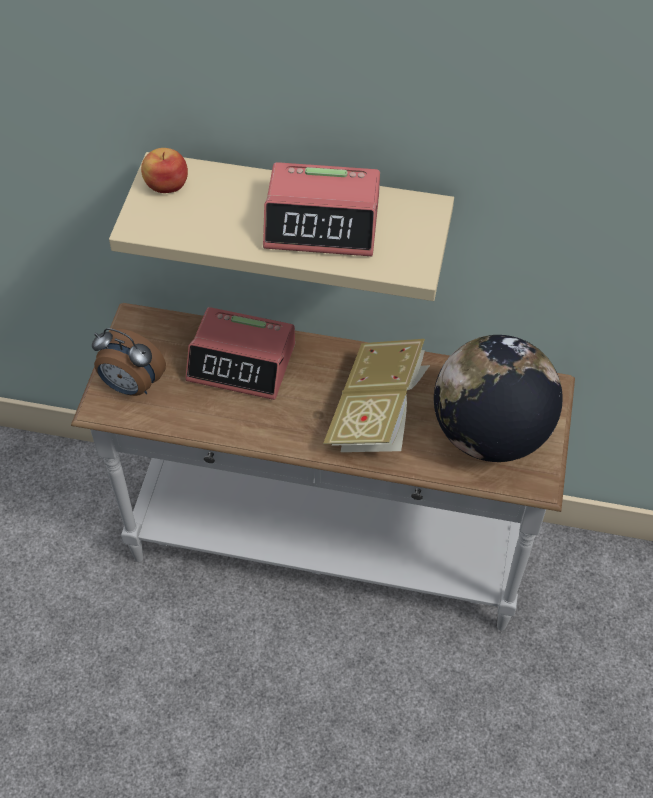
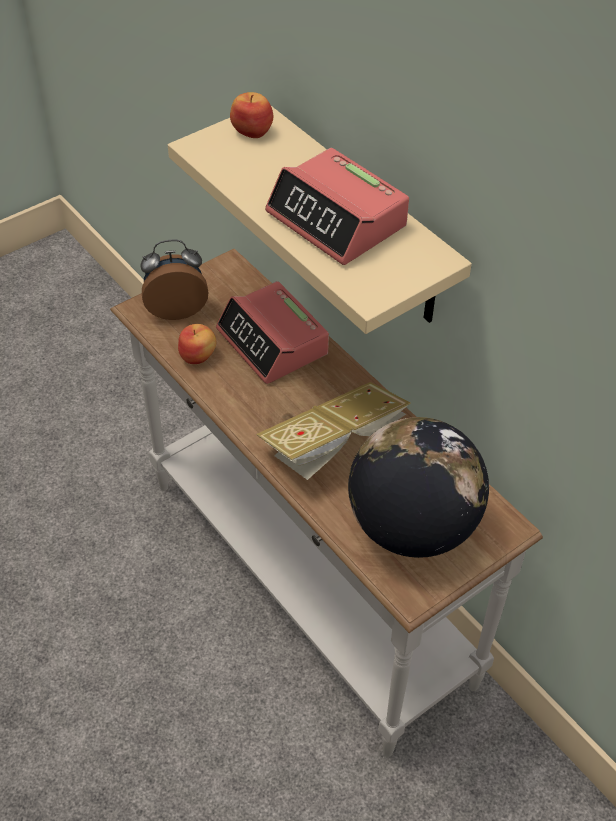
camera: 40 degrees right, 5 degrees down
alarm clock [92,328,166,396] -> alarm clock turned 105 degrees clockwise [140,240,209,320]
none -> apple [178,324,216,364]

